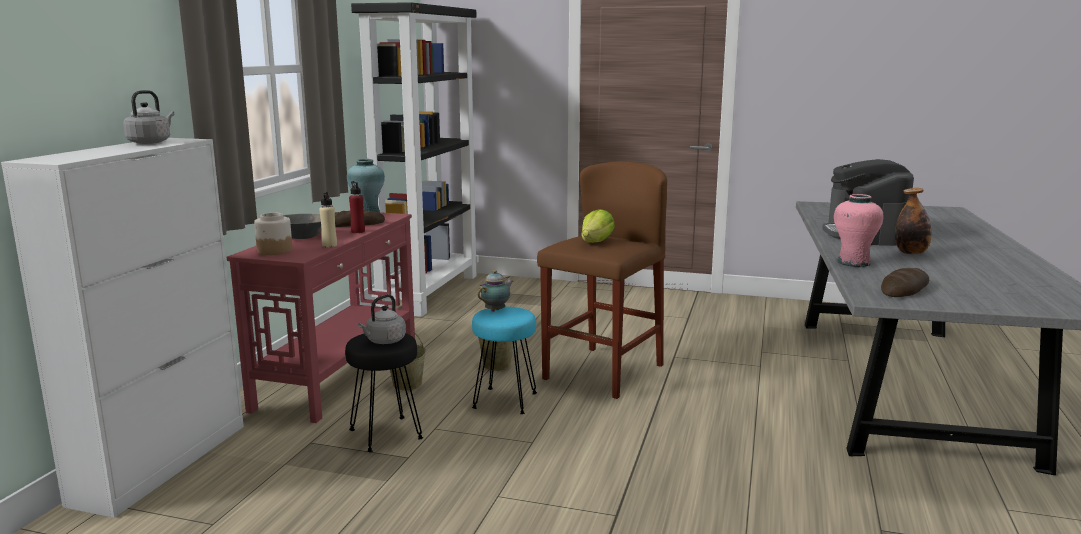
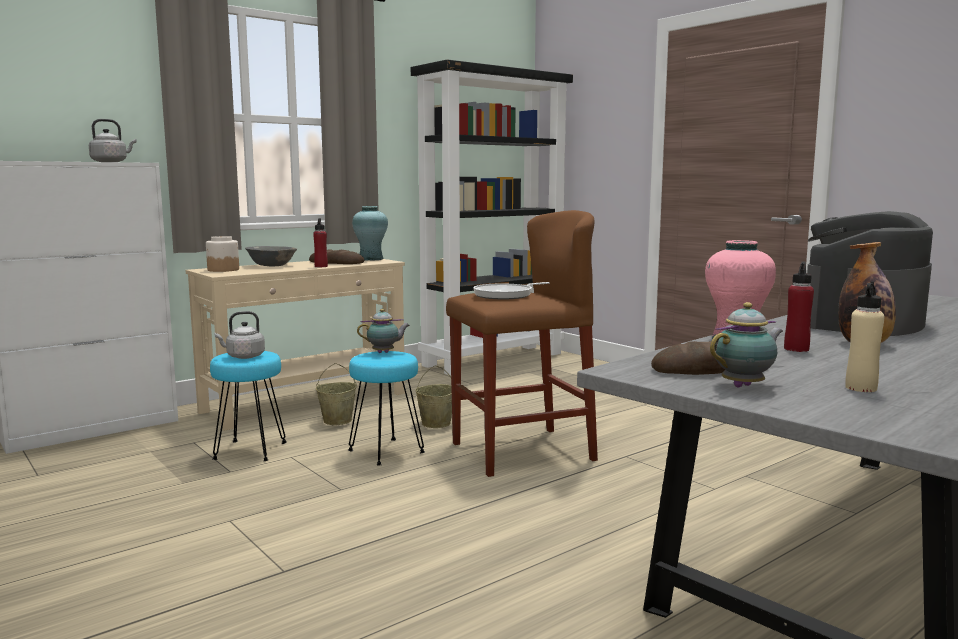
camera: 35 degrees right, 5 degrees down
red console table [227,210,415,423] -> beige console table [185,259,405,431]
beige bottle [319,192,337,247] -> beige bottle moved to [845,281,885,392]
black stool [345,333,423,452] -> turquoise stool [210,351,287,461]
lettuce [581,209,615,243] -> frying pan [473,282,550,299]
none -> teapot [710,302,783,387]
none -> red bottle [784,261,814,352]

